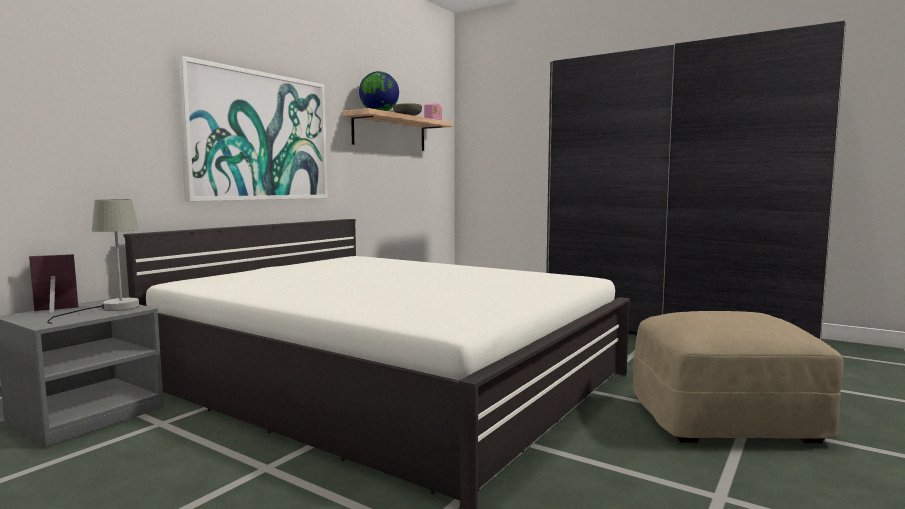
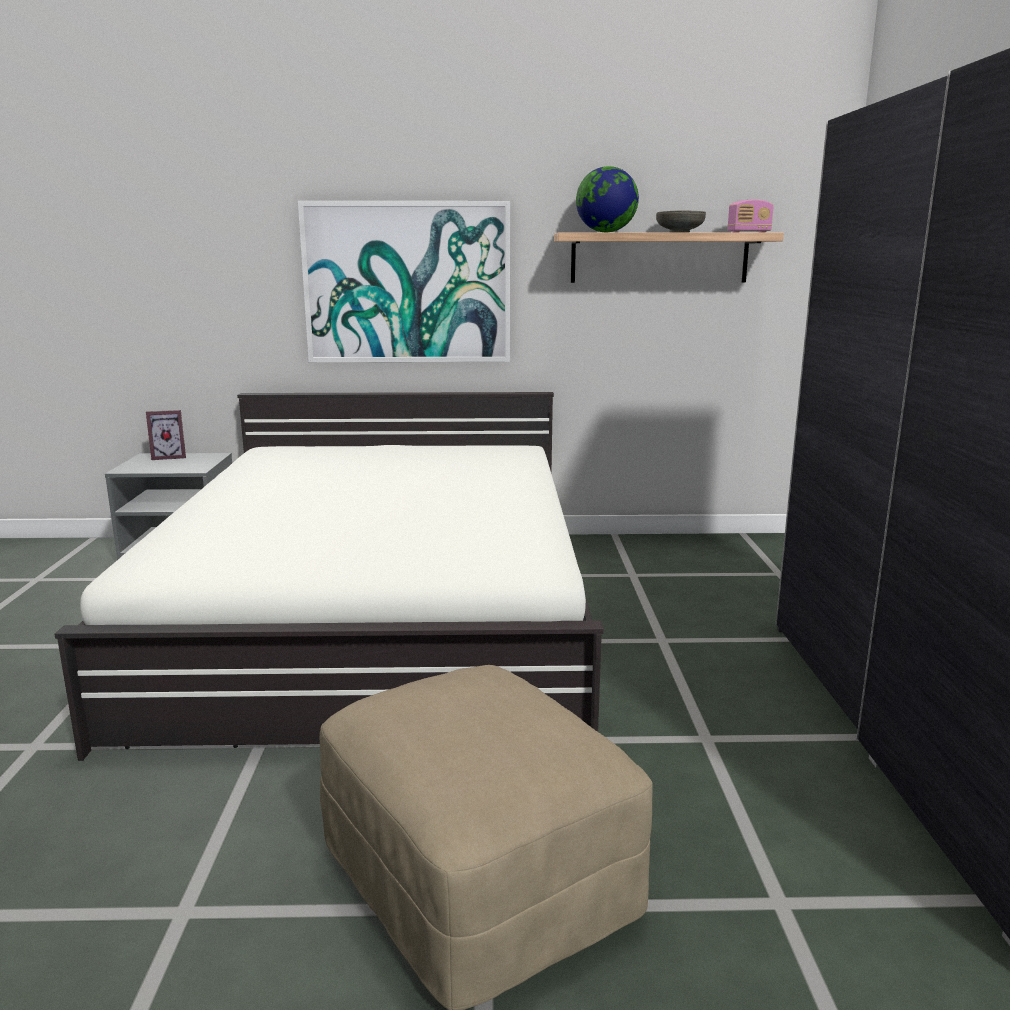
camera: 55 degrees right, 10 degrees up
picture frame [29,254,78,313] -> picture frame turned 135 degrees clockwise [146,410,186,460]
grey table lamp [47,199,139,324] -> none

